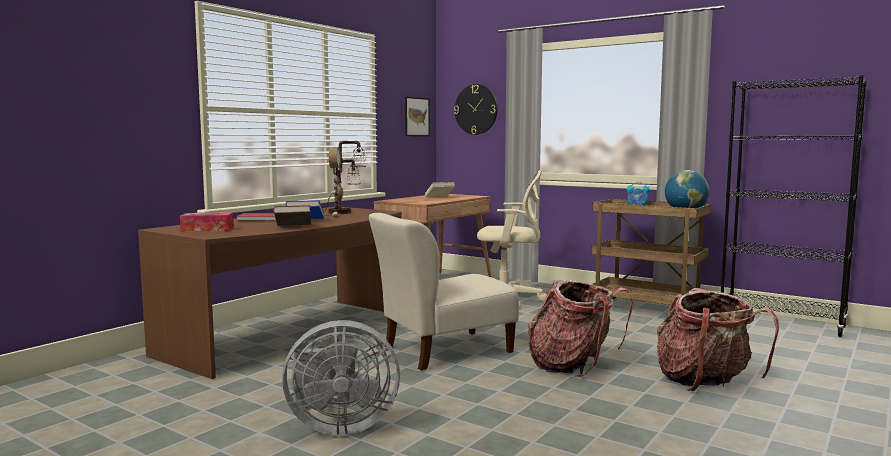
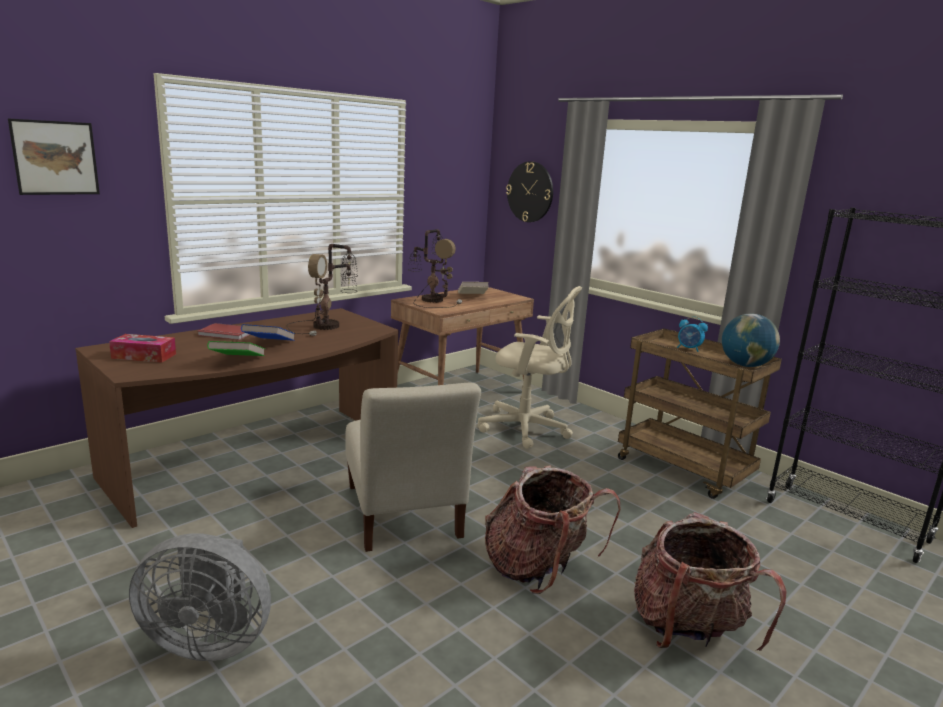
camera: 10 degrees right, 10 degrees up
brown book [273,205,311,226] -> green book [207,341,265,356]
beige chair [369,213,519,370] -> beige chair turned 90 degrees counterclockwise [345,383,481,552]
picture [405,97,430,136] -> picture moved to [8,119,100,195]
none -> table lamp [408,229,462,308]

